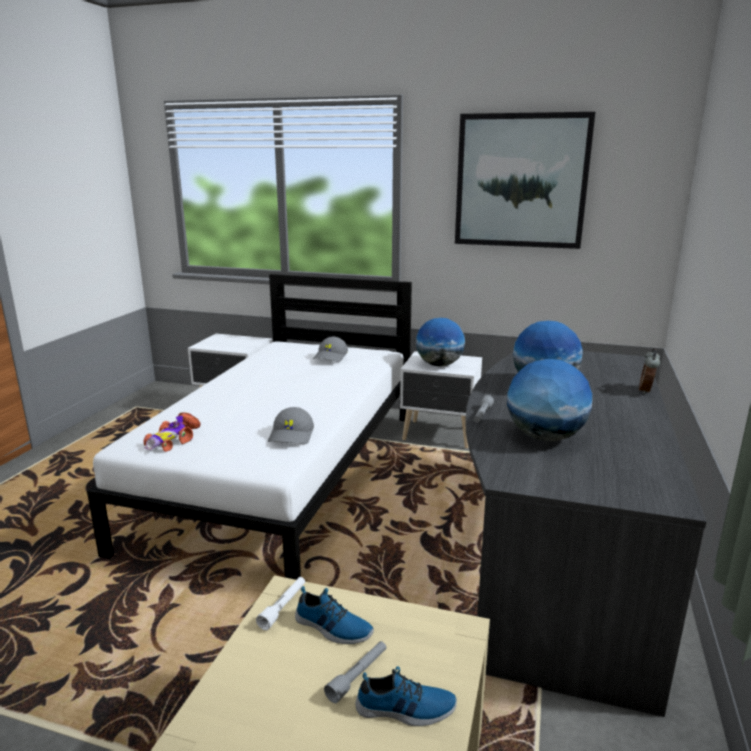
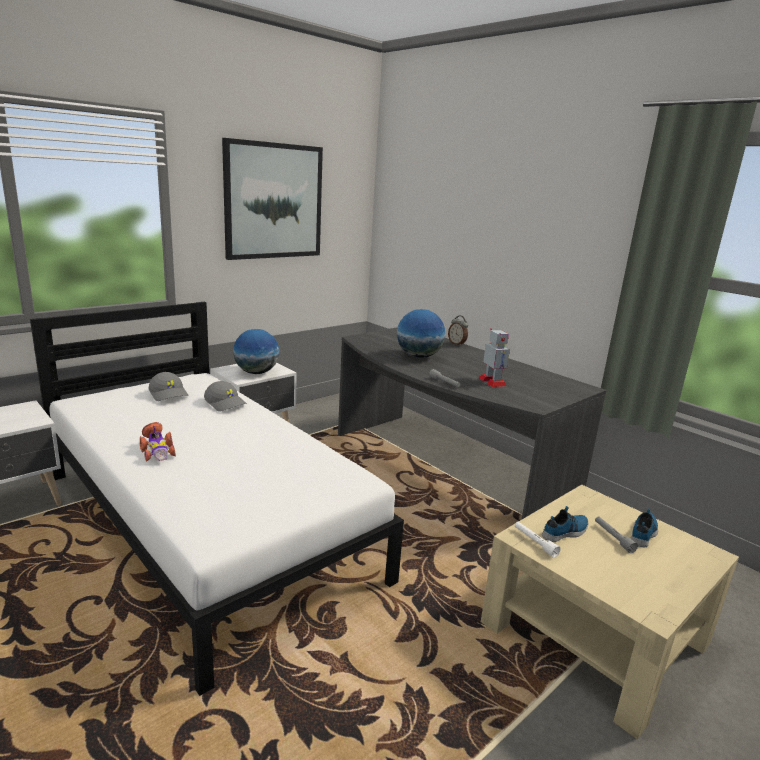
camera: 60 degrees left, 0 degrees up
toy car [143,412,201,452] -> toy car moved to [140,422,176,462]
grey cap [268,407,314,444] -> grey cap moved to [204,381,247,412]
globe [507,359,592,441] -> toy robot [479,328,510,387]

